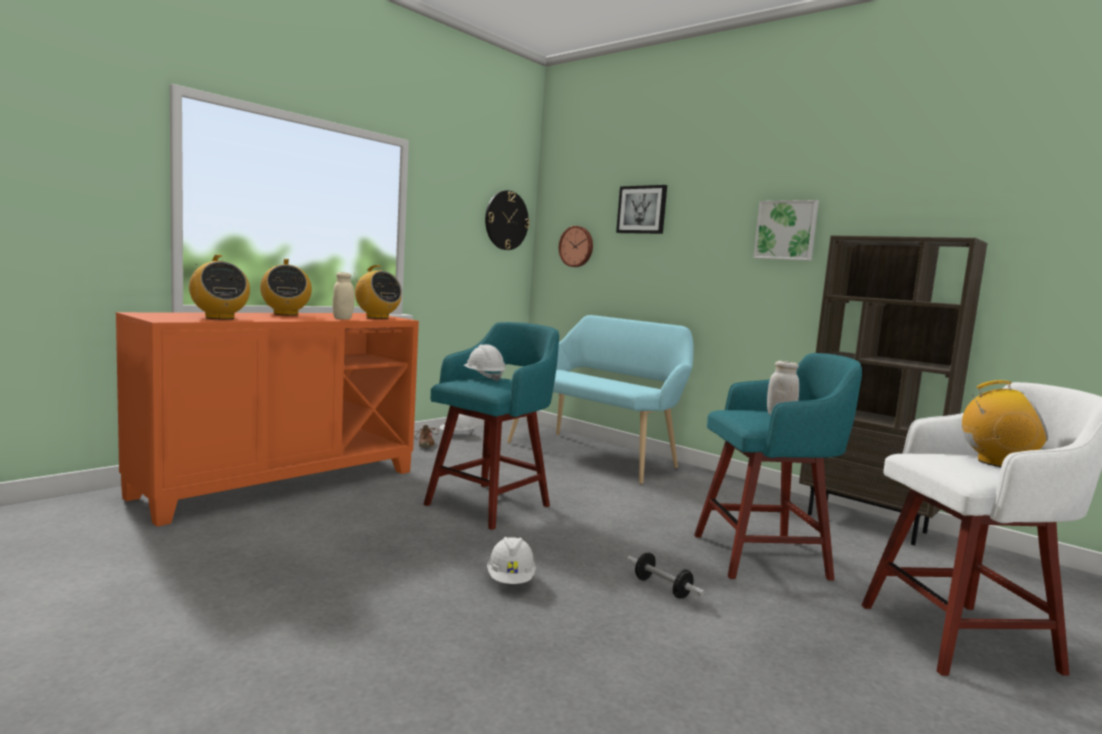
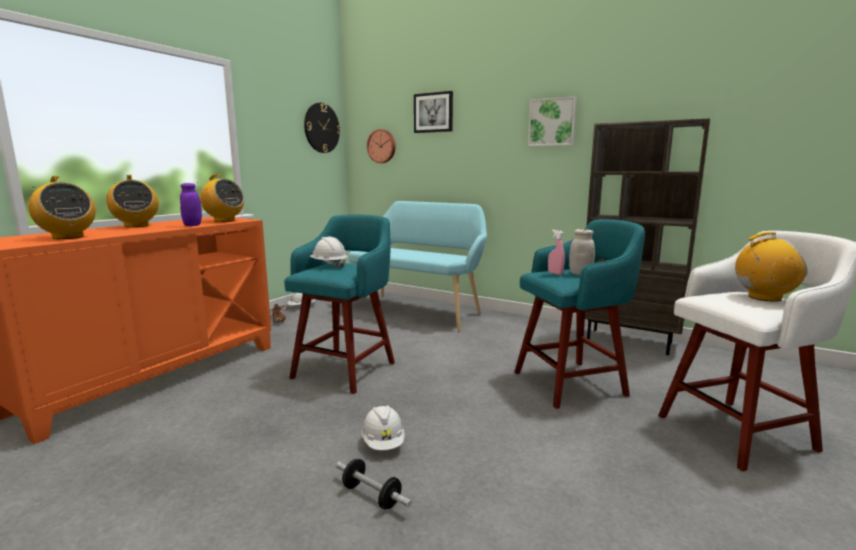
camera: 10 degrees left, 5 degrees up
beige jar [332,272,355,320] -> purple jar [180,183,202,226]
dumbbell [627,553,705,599] -> dumbbell moved to [336,459,412,509]
none -> pink spray bottle [548,230,565,275]

